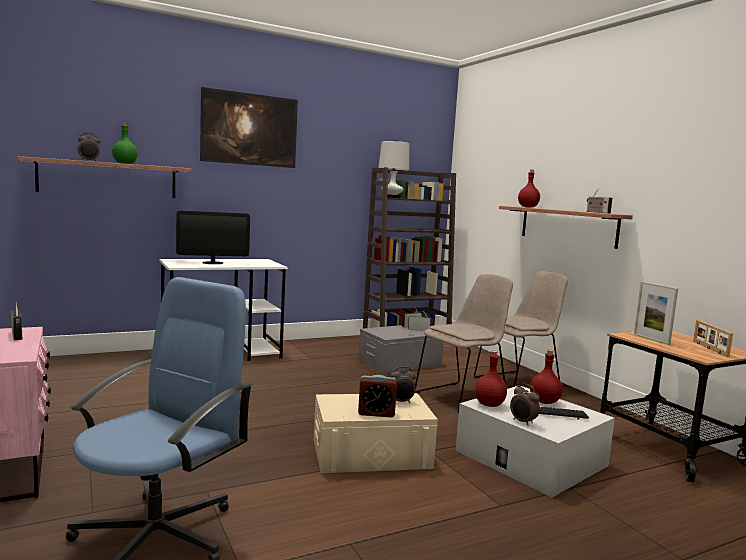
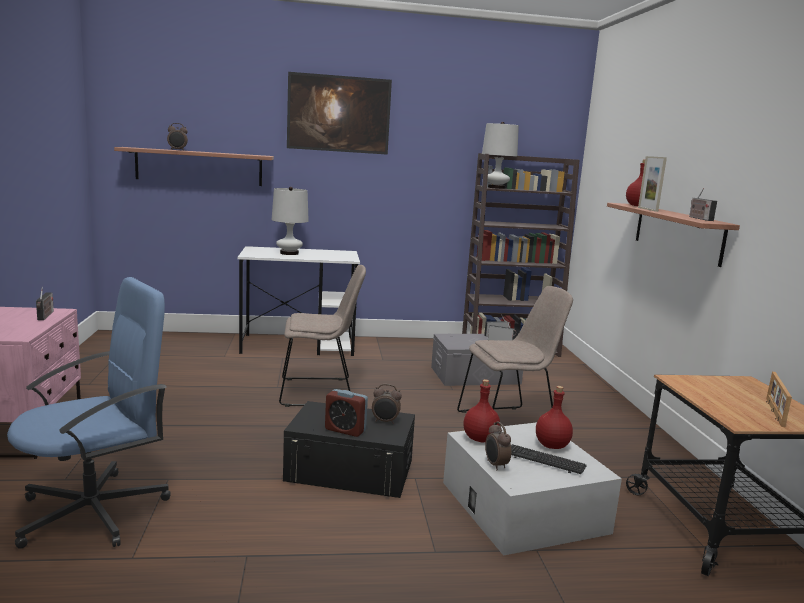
camera: 20 degrees right, 5 degrees up
green bottle [112,122,138,164] -> none
monitor [176,211,250,264] -> white table lamp [272,187,309,255]
beige storage box [314,393,438,473] -> black storage box [283,401,415,498]
beige chair [474,271,568,387] -> beige chair moved to [279,265,366,407]
picture frame [634,282,678,345] -> picture frame moved to [638,156,667,212]

